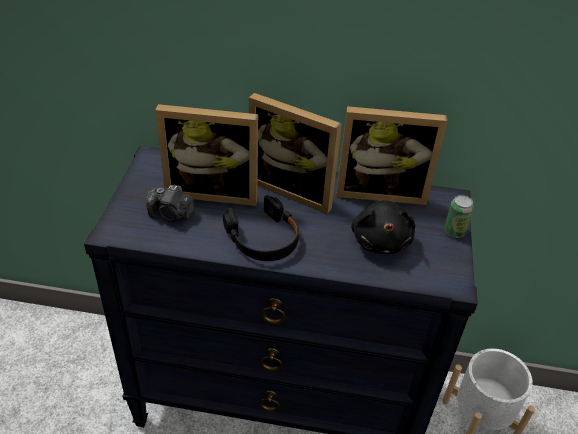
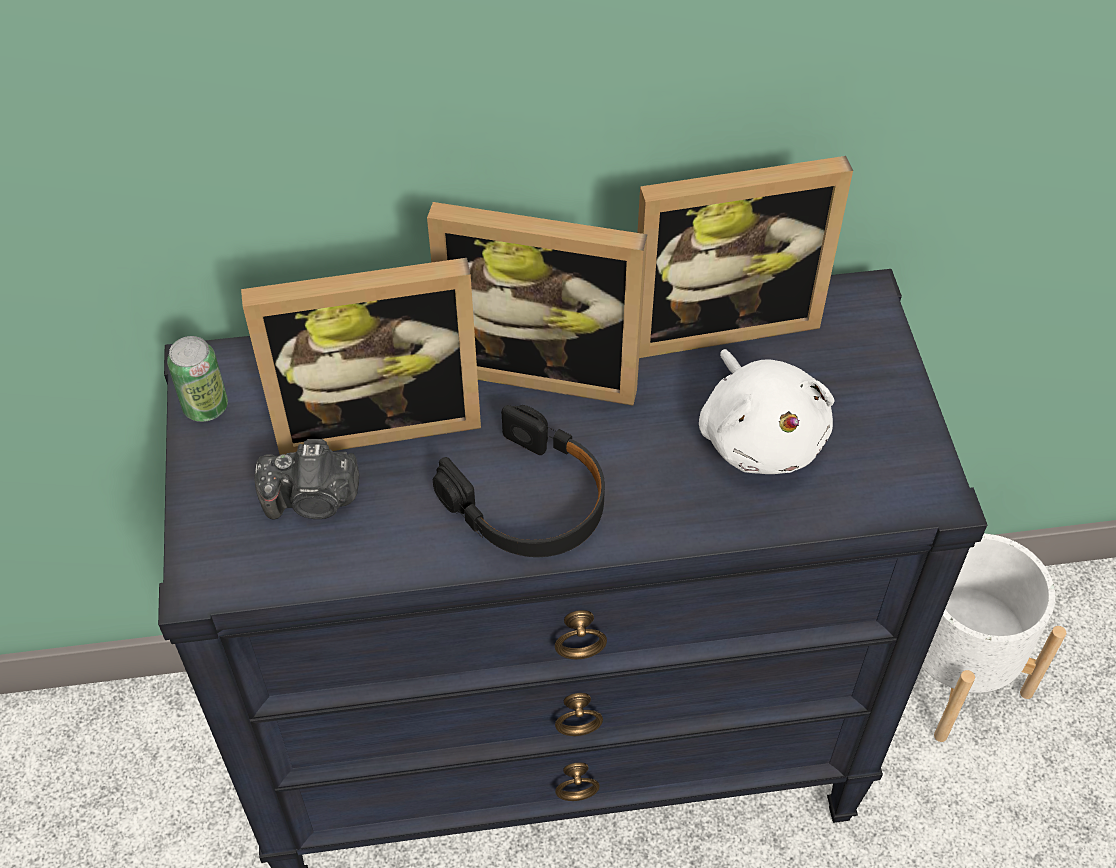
camera: 15 degrees left, 10 degrees up
black plush toy [351,200,415,254] -> white plush toy [699,349,835,474]
can [444,195,474,238] -> can moved to [167,336,228,422]

